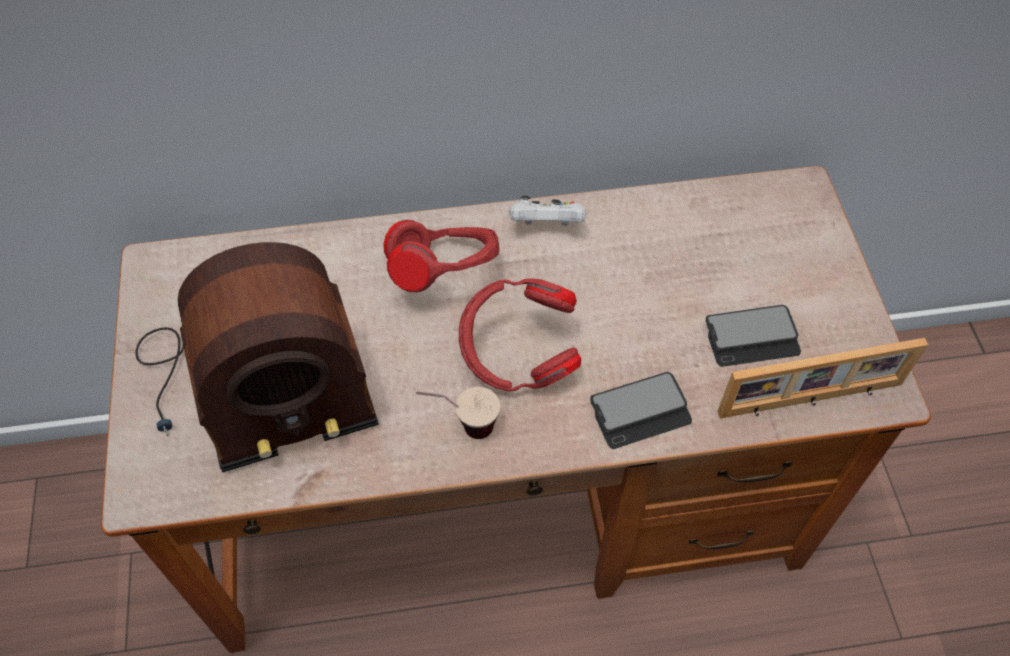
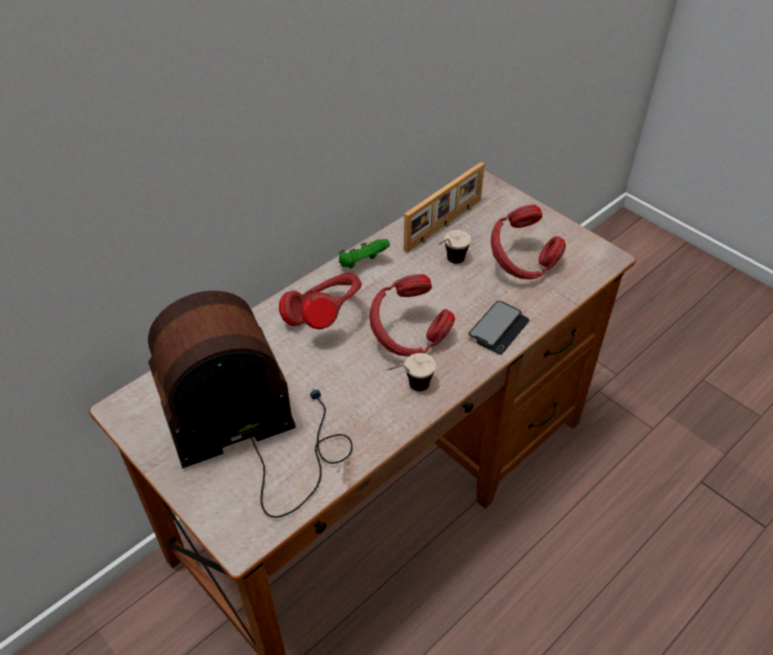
camera: 35 degrees left, 10 degrees down
radio [135,242,379,473] -> radio turned 150 degrees counterclockwise [148,291,353,518]
white game controller [509,196,586,225] -> green game controller [339,239,390,269]
phone [706,305,801,367] -> red headphones [491,205,566,279]
picture frame [717,338,928,418] -> picture frame moved to [404,162,485,252]
none -> cup [439,230,471,264]

